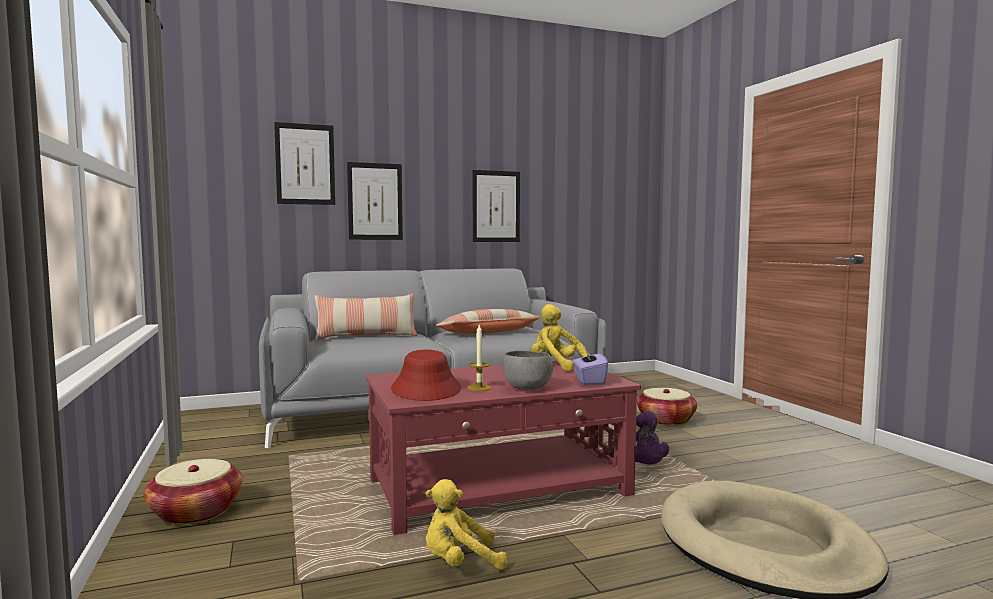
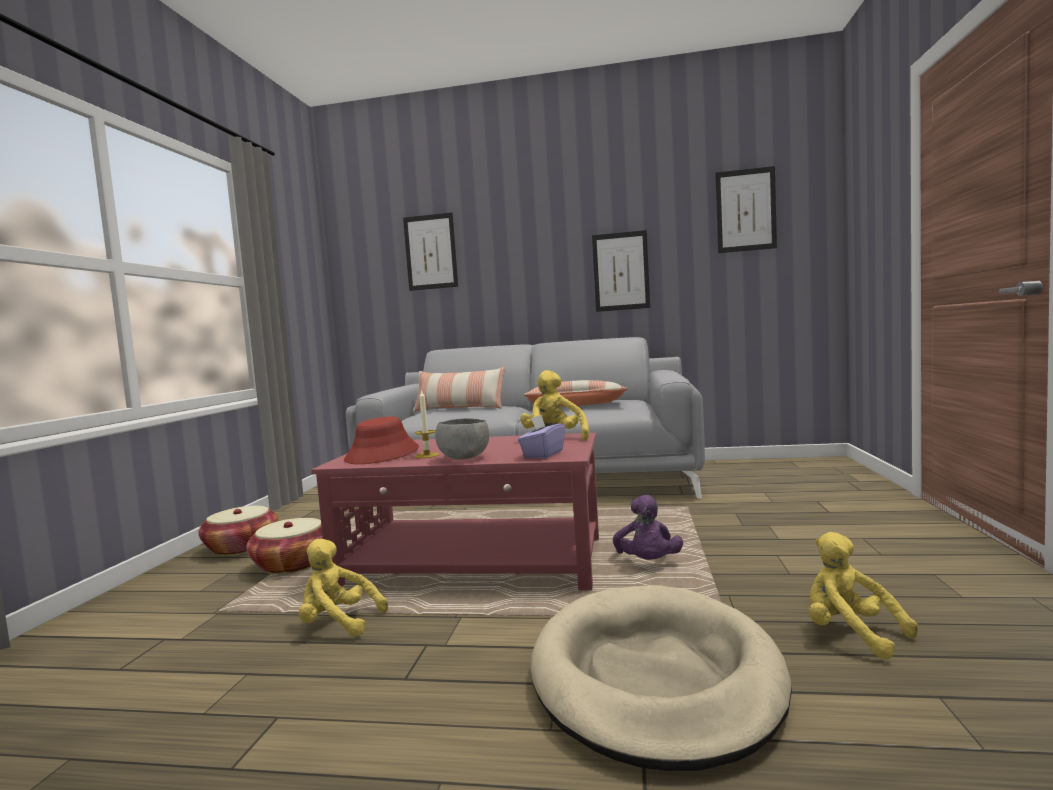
camera: 30 degrees right, 0 degrees up
picture [347,162,403,240] -> picture moved to [715,166,777,253]
basket [637,388,697,426] -> basket moved to [246,518,323,574]
none -> yellow plush toy [809,532,918,659]

